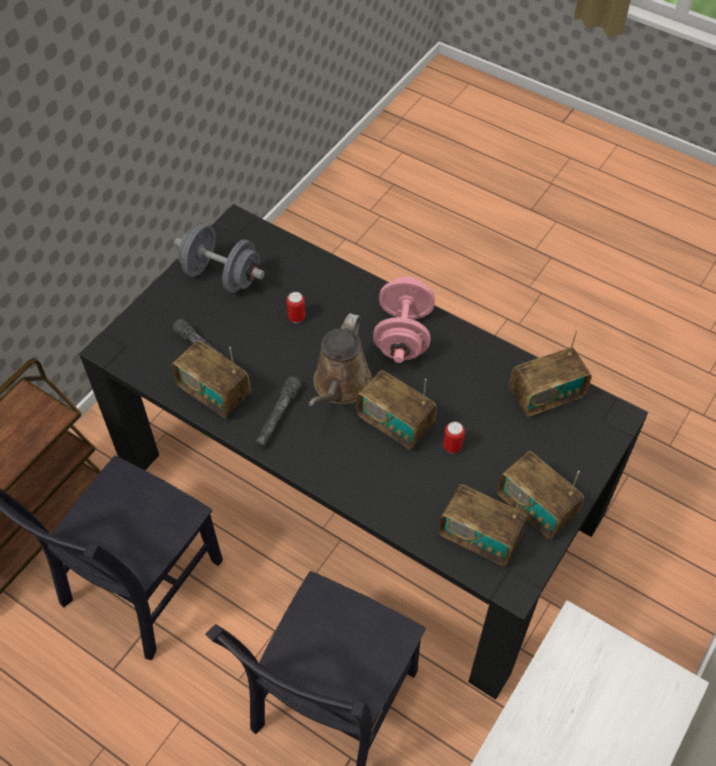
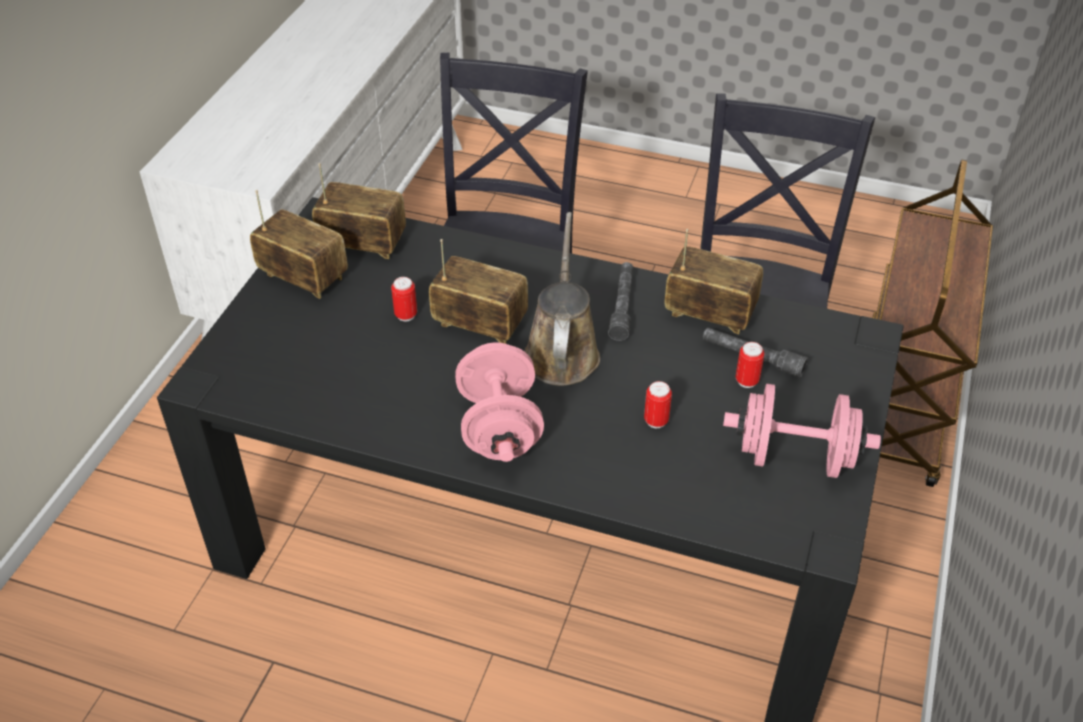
camera: 165 degrees right, 10 degrees down
grey dumbbell [174,224,264,293] -> pink dumbbell [723,384,881,478]
radio [509,329,592,418] -> none
none -> can [736,342,764,388]

